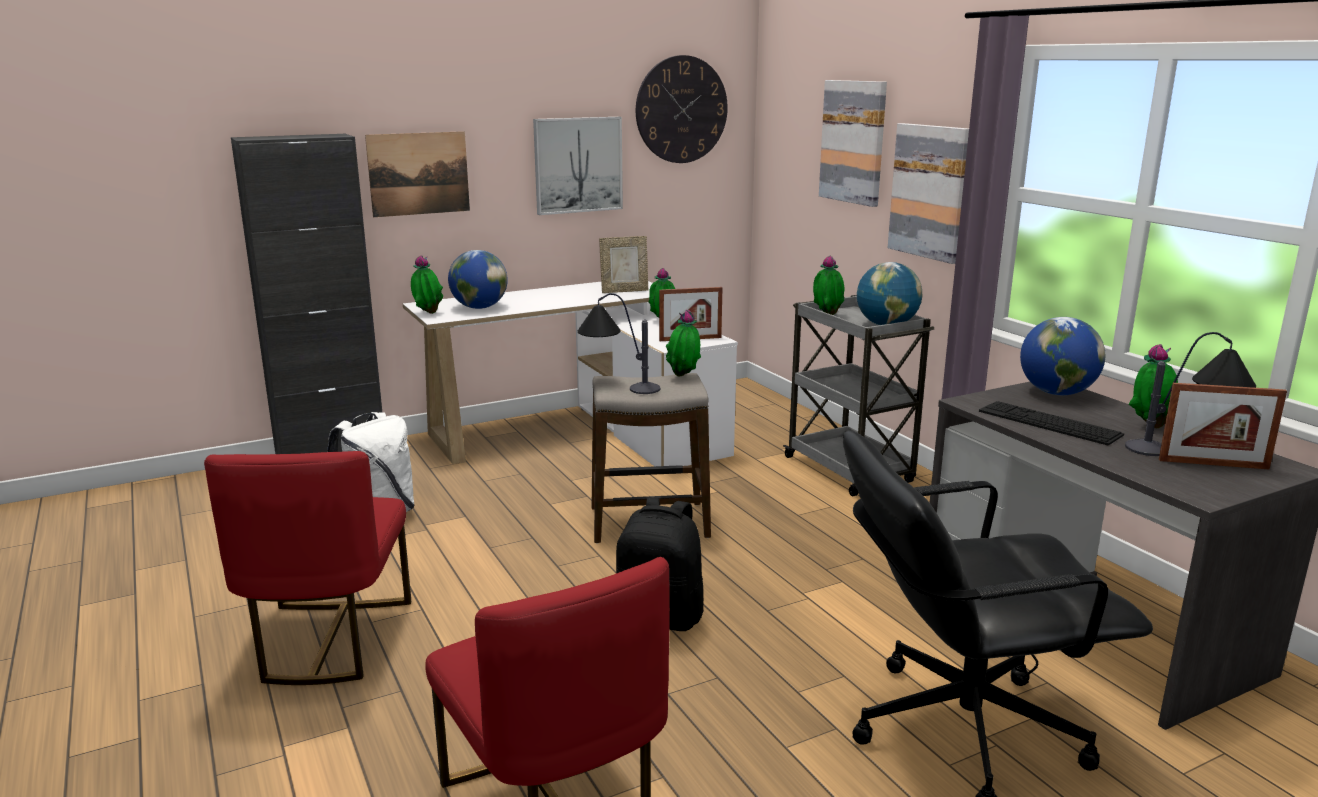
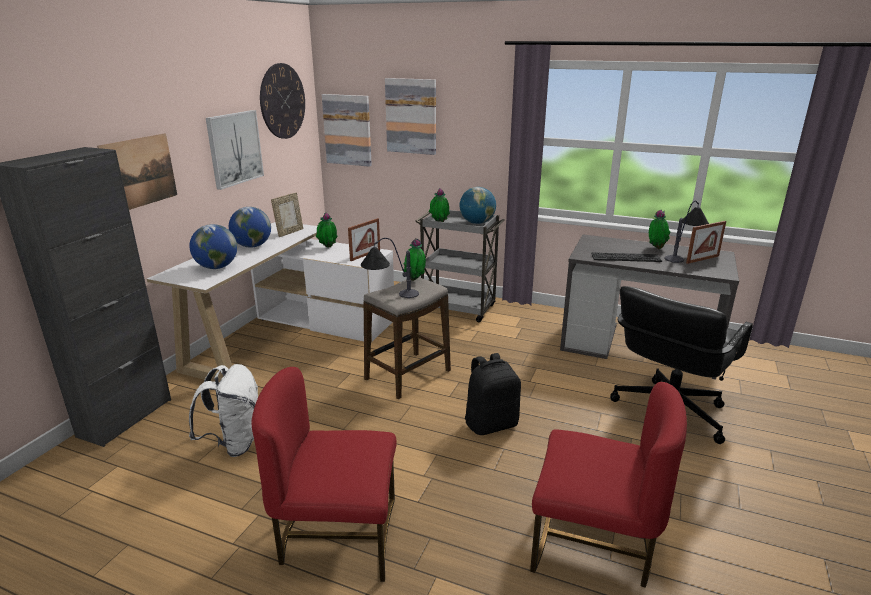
camera: 40 degrees left, 5 degrees up
red chair [204,451,411,685] -> red chair turned 135 degrees clockwise [251,367,397,582]
potted plant [411,255,443,314] -> none
picture [888,123,969,264] -> picture moved to [322,94,372,167]
globe [1020,317,1105,395] -> globe moved to [229,207,271,248]

